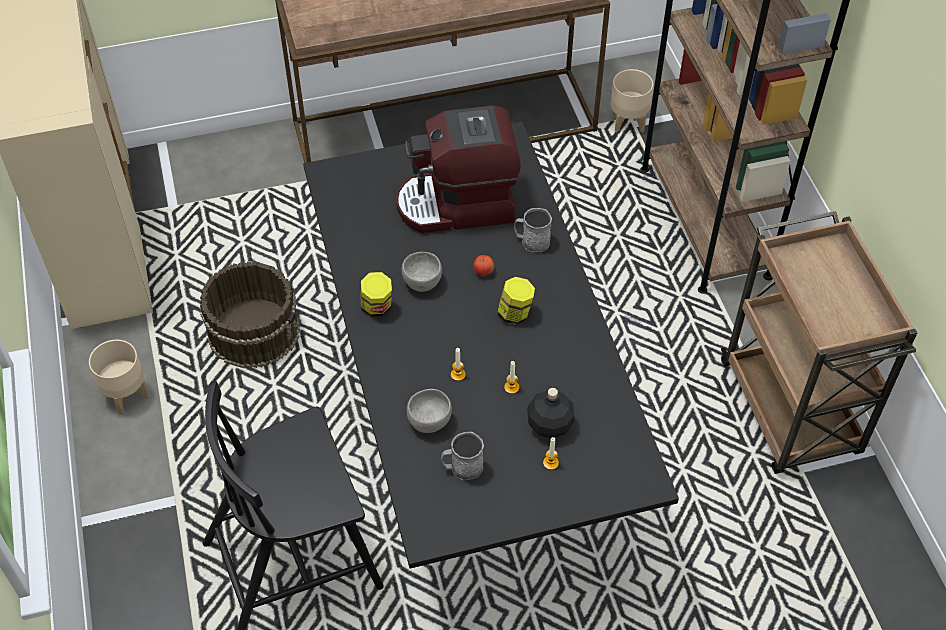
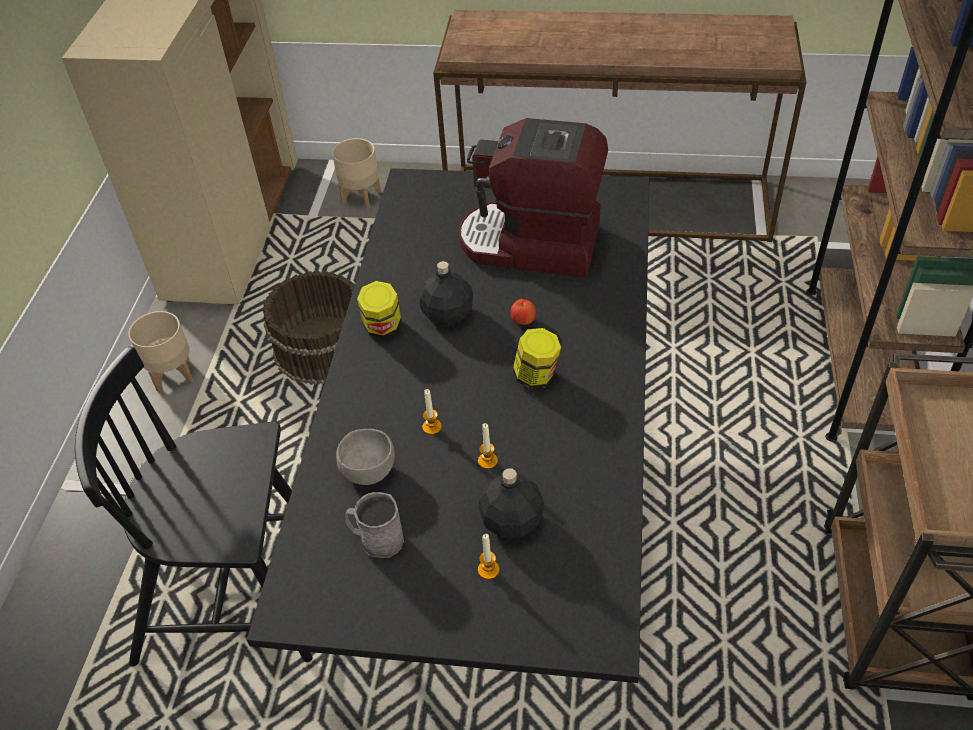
camera: 25 degrees right, 5 degrees down
grey bowl [402,252,442,292] -> black bottle [420,261,473,326]
grey mug [514,208,552,252] -> none
beige planter [611,69,653,133] -> beige planter moved to [332,138,381,209]

